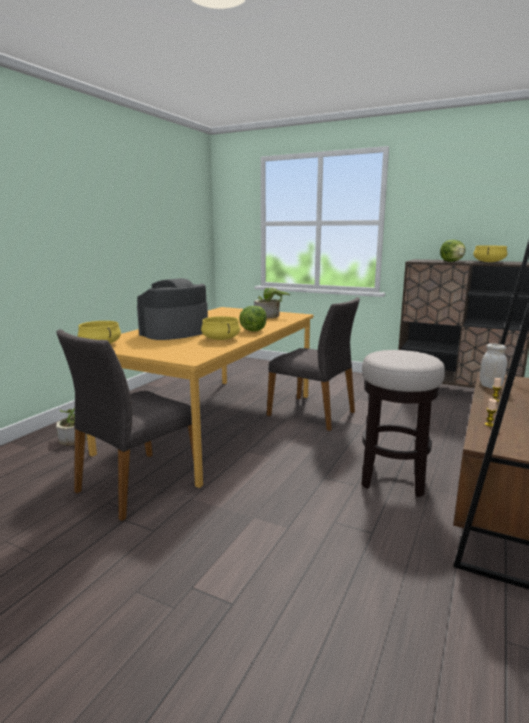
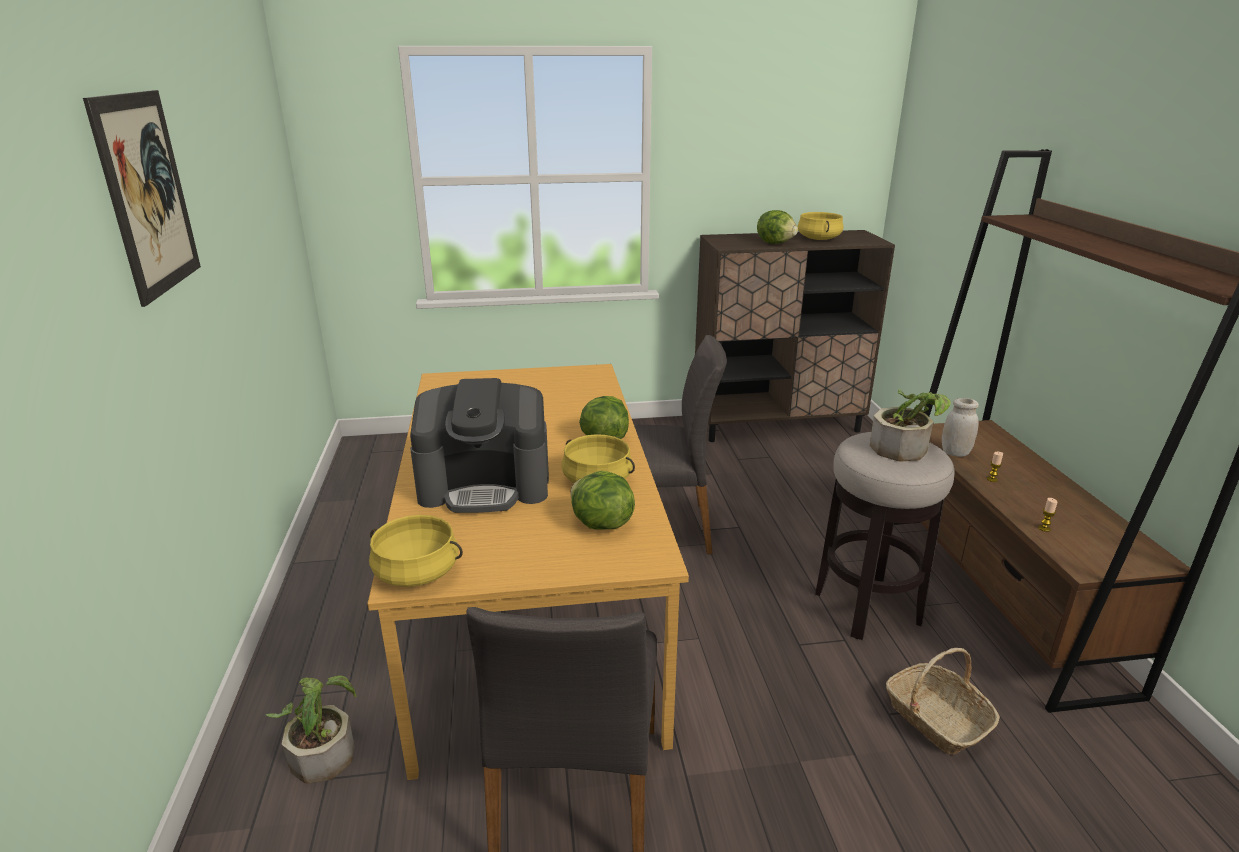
camera: 35 degrees left, 10 degrees up
coffee machine [137,278,208,340] -> coffee machine turned 105 degrees counterclockwise [410,378,549,513]
potted plant [254,287,290,318] -> potted plant moved to [870,389,951,462]
none -> picture [83,90,201,307]
none -> lettuce [570,471,635,529]
none -> basket [886,648,1000,755]

